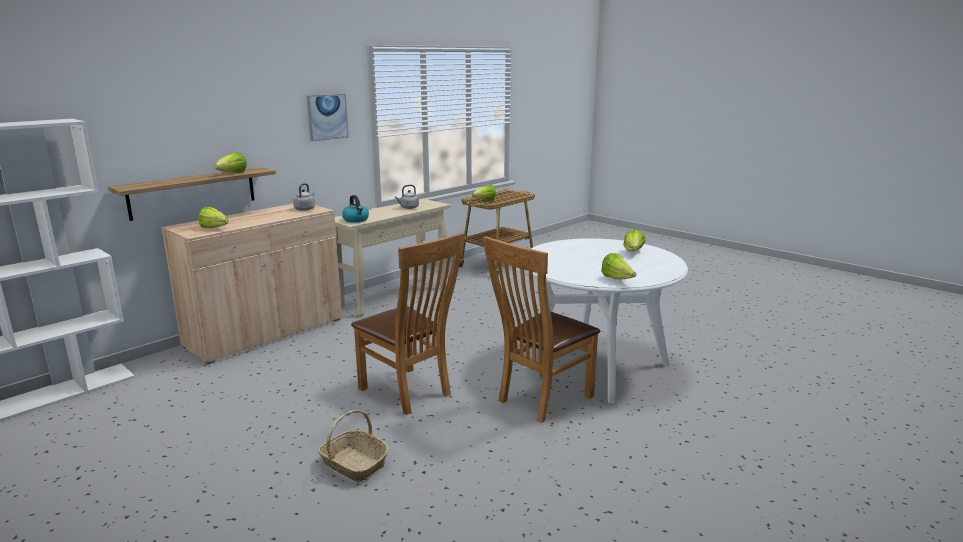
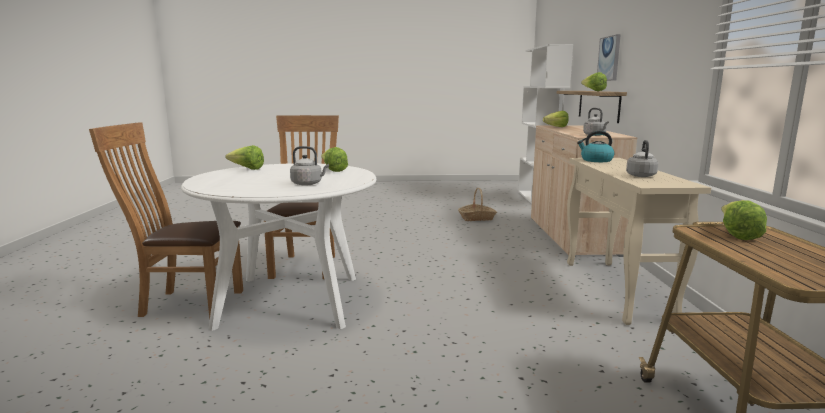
camera: 135 degrees right, 5 degrees down
picture [307,94,349,141] -> picture moved to [597,34,621,81]
basket [318,410,389,482] -> basket moved to [458,188,497,221]
brown chair [351,233,464,415] -> brown chair moved to [89,122,243,319]
lettuce [623,229,646,252] -> lettuce moved to [321,147,348,172]
none -> grey kettle [290,146,329,186]

